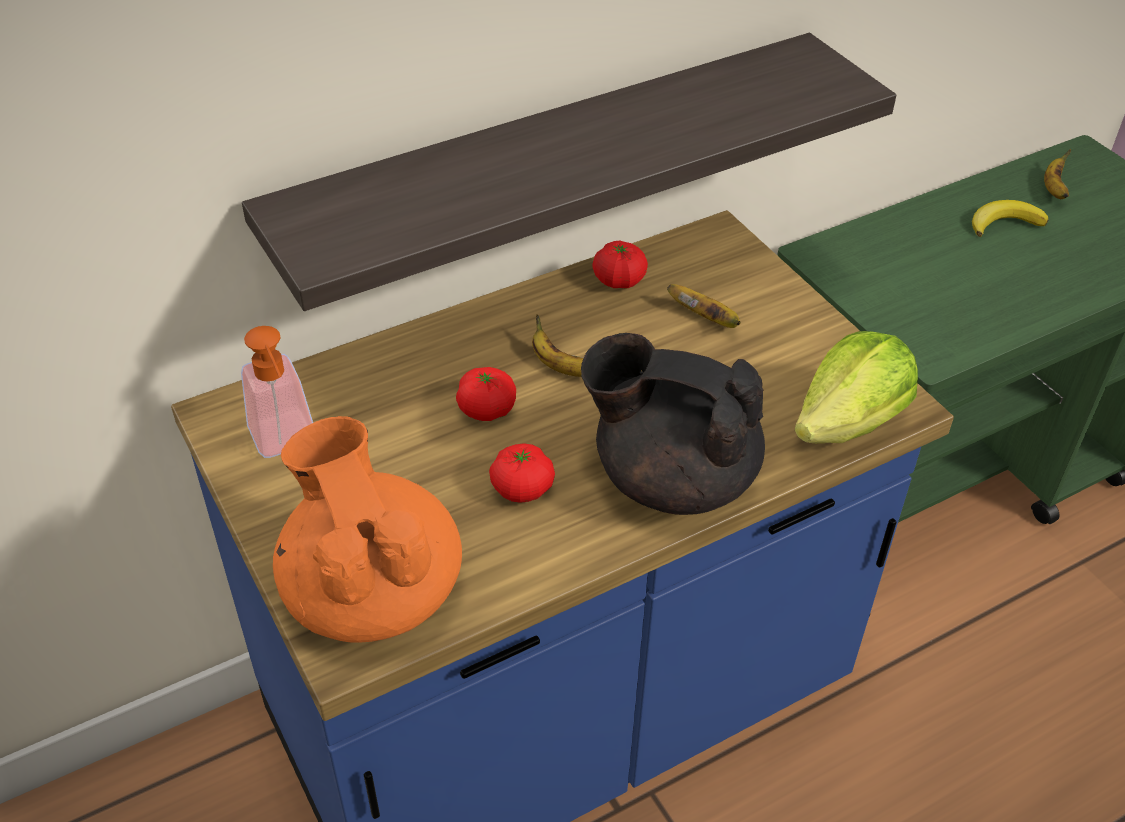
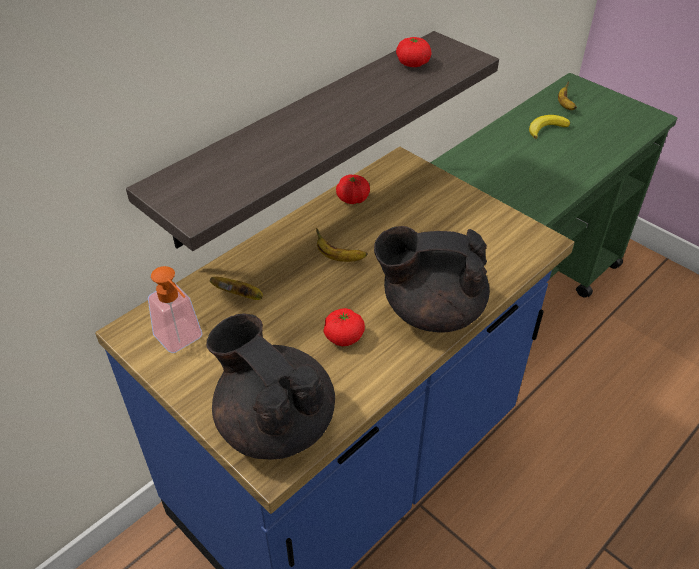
camera: 15 degrees left, 0 degrees up
orange teapot [273,416,462,643] -> black teapot [206,314,335,460]
tomato [456,367,516,421] -> tomato moved to [396,37,431,67]
banana [667,284,741,328] -> banana moved to [210,277,263,300]
lettuce [795,331,918,443] -> none

